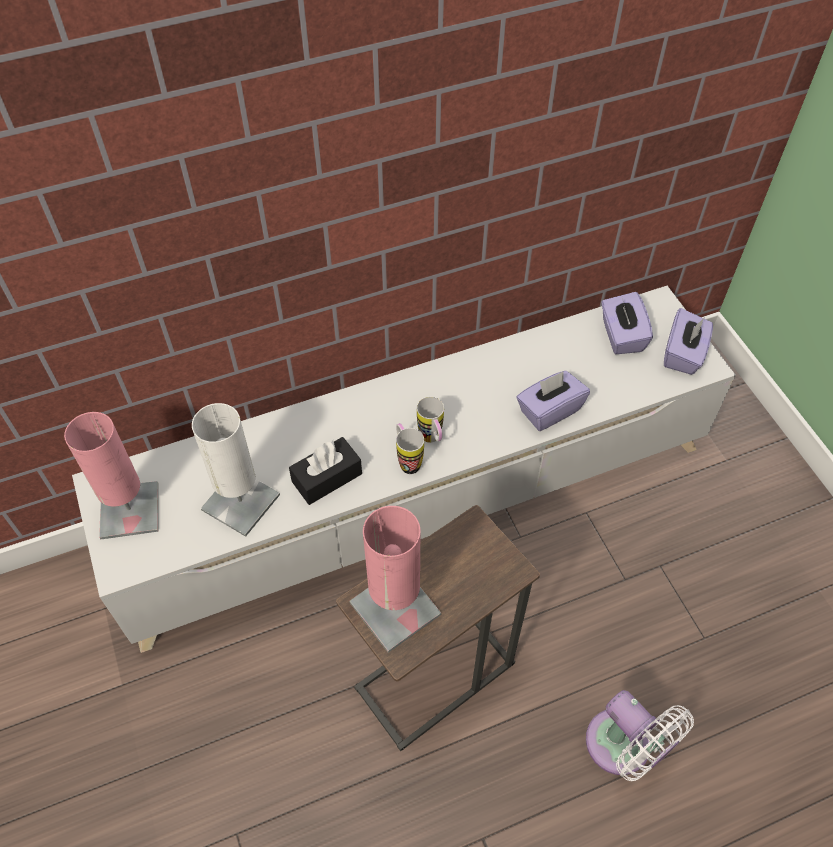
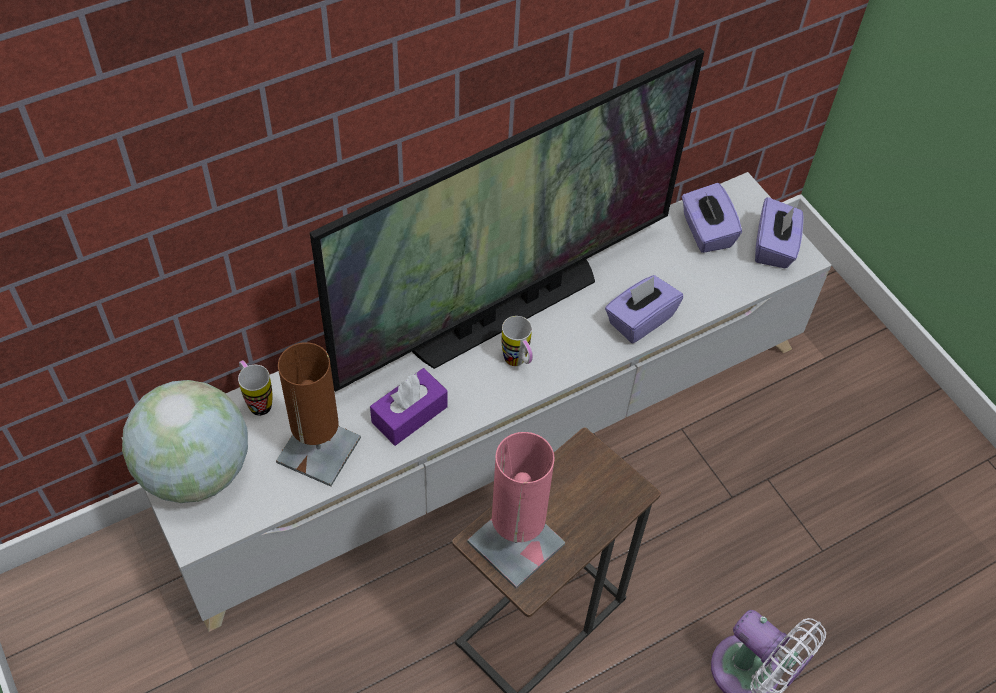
camera: 10 degrees left, 0 degrees up
pink table lamp [64,412,159,539] -> globe [122,380,248,503]
white table lamp [192,403,280,537] -> brown table lamp [276,342,361,487]
black tissue box [289,437,362,505] -> purple tissue box [370,368,448,446]
mug [396,423,424,474] -> mug moved to [238,360,272,416]
none -> television [310,48,704,392]

